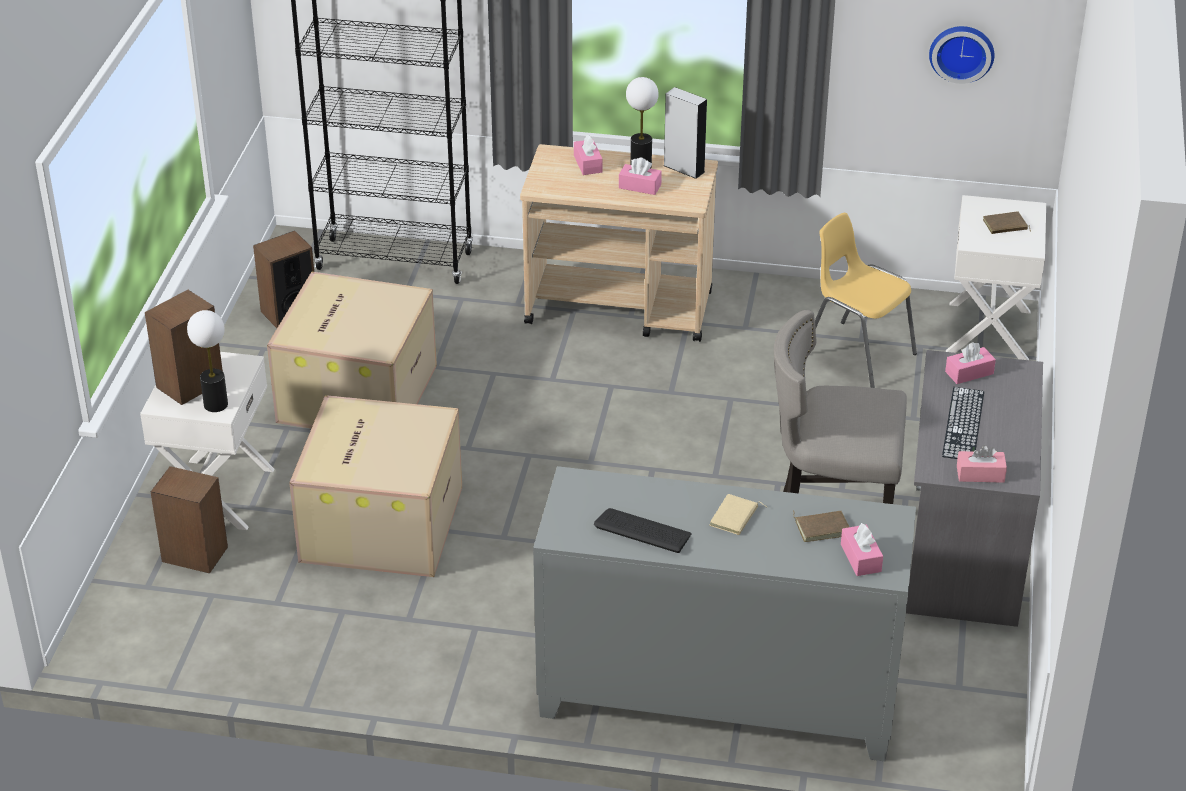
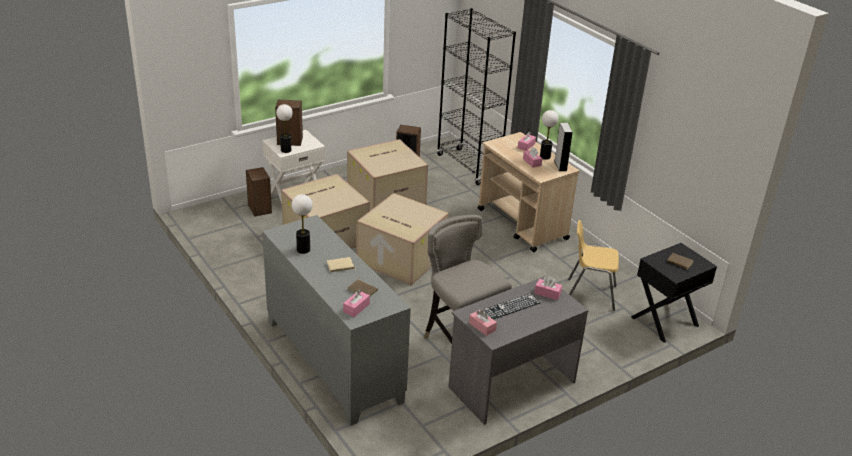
camera: 45 degrees right, 5 degrees down
keyboard [594,508,692,553] -> table lamp [292,194,313,254]
yellow chair [815,213,917,388] -> yellow chair turned 75 degrees counterclockwise [568,220,619,311]
wall clock [929,26,994,84] -> none
white nightstand [946,195,1046,360] -> black nightstand [631,243,717,343]
none -> cardboard box [356,193,449,285]

